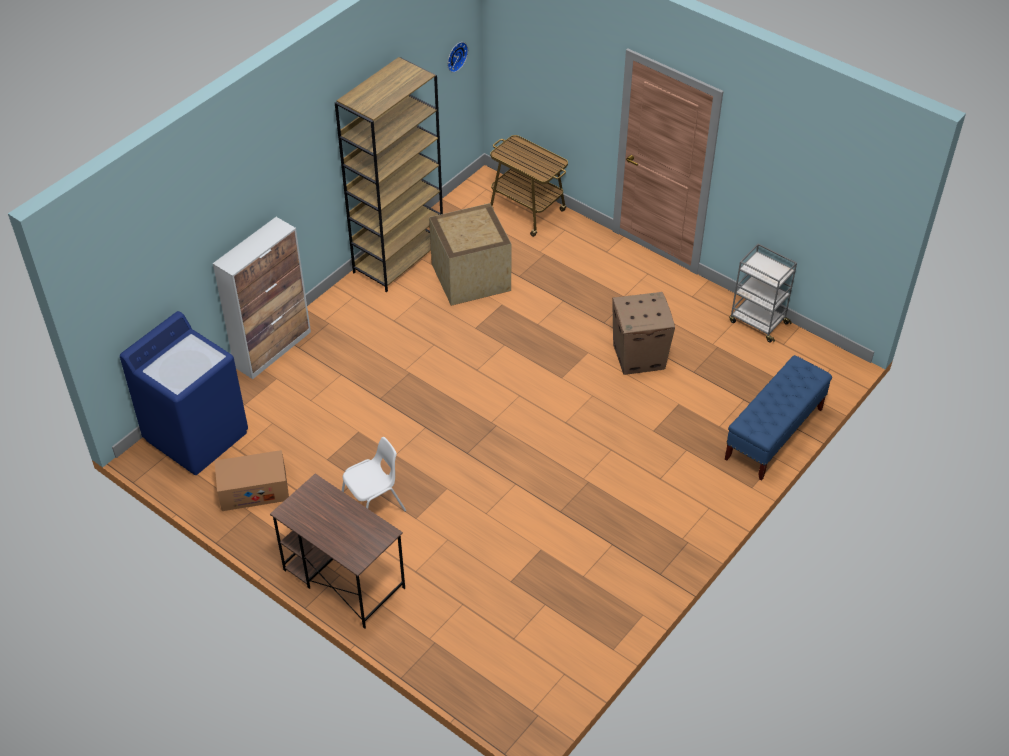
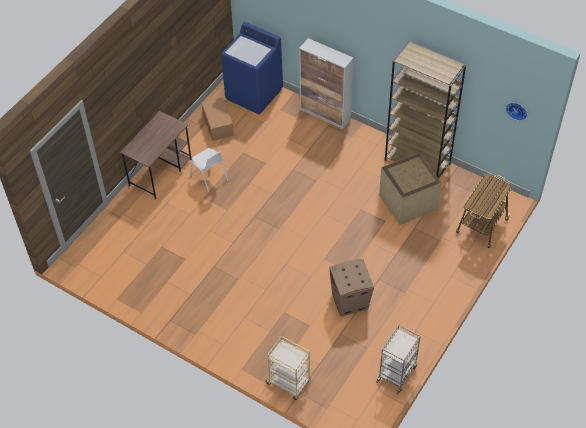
camera: 85 degrees right, 5 degrees up
blue bench [725,355,832,481] -> beige cart [266,336,311,400]

